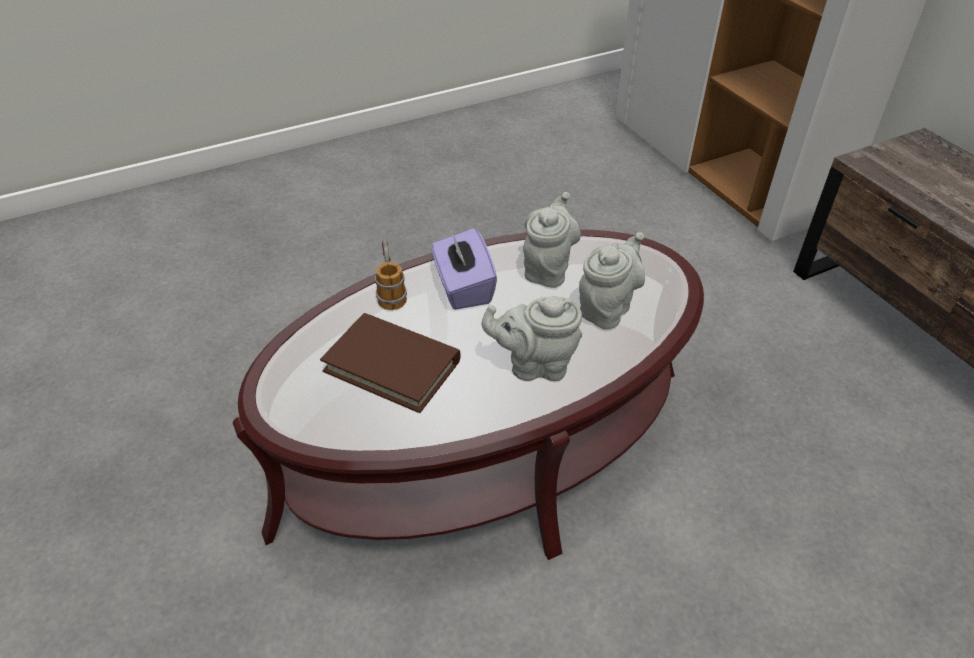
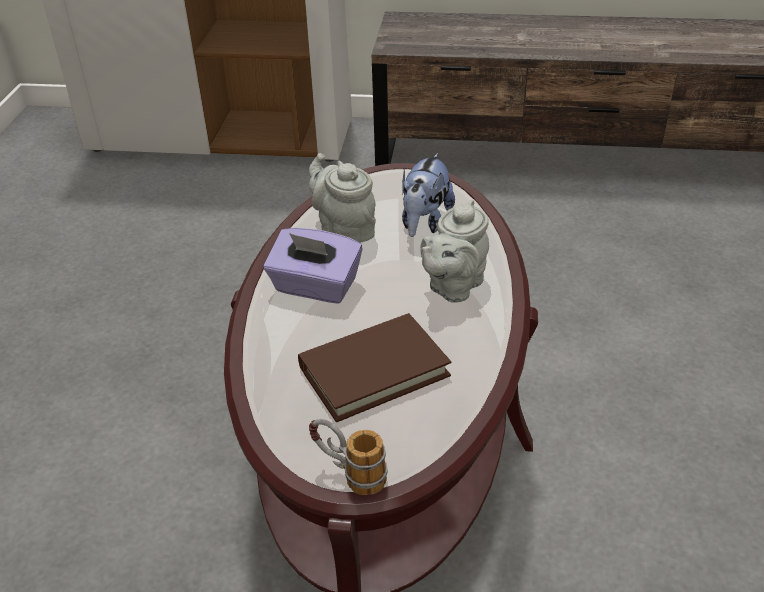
camera: 55 degrees left, 5 degrees down
mug [375,240,407,310] -> mug moved to [309,419,388,495]
grey teapot [579,232,645,330] -> plush toy [402,153,455,237]

